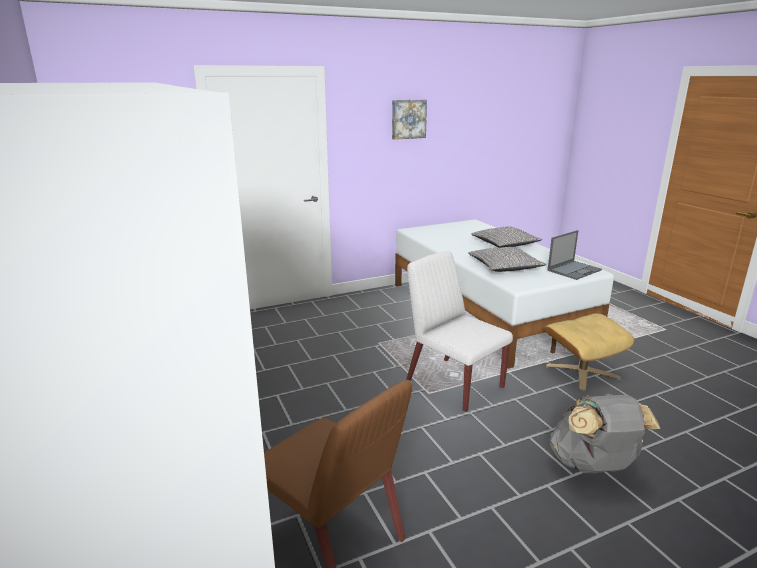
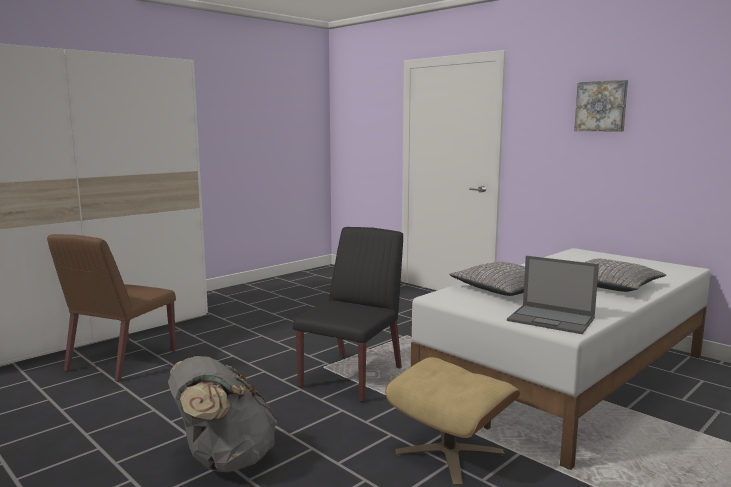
camera: 70 degrees right, 10 degrees down
white chair [406,251,513,412] -> black chair [293,227,403,402]

